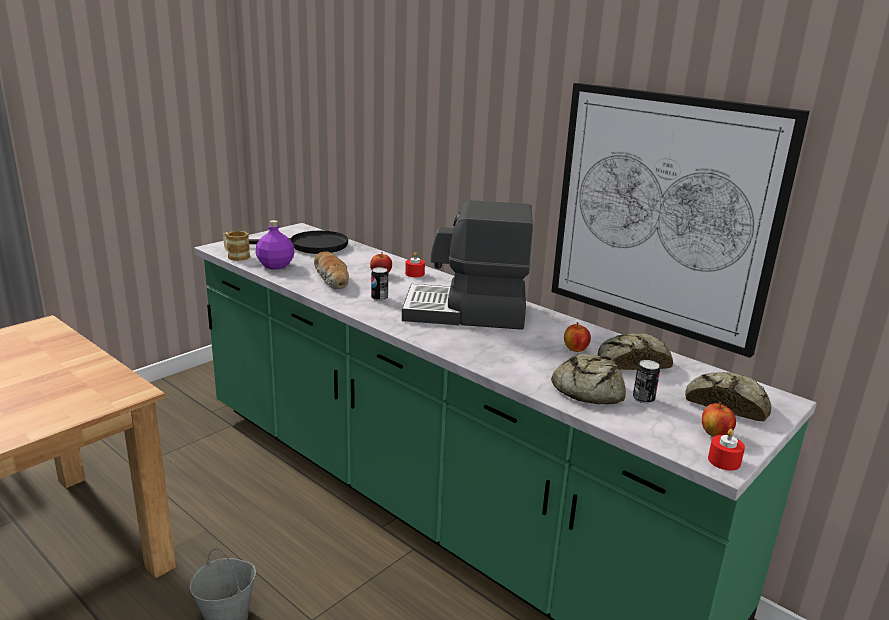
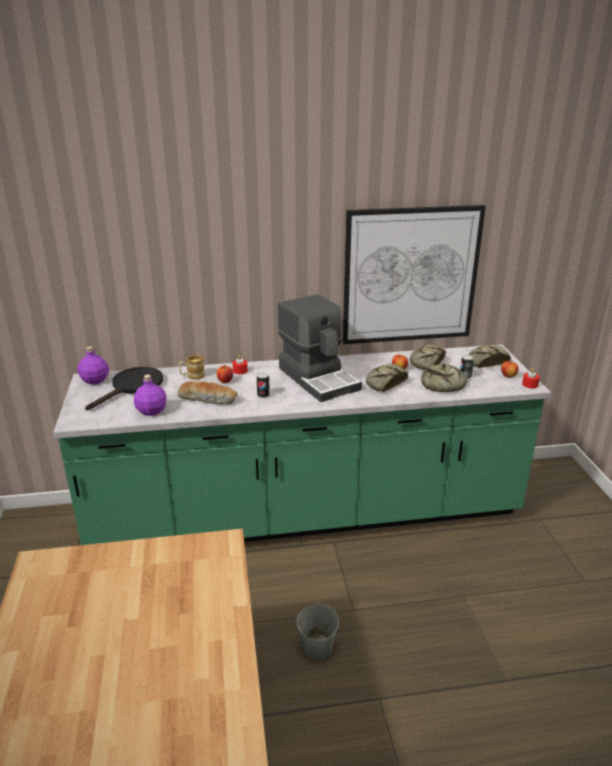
camera: 50 degrees left, 5 degrees up
mug [223,231,250,261] -> mug moved to [179,355,205,380]
coffee machine [402,200,533,330] -> coffee machine turned 75 degrees counterclockwise [278,294,362,402]
none -> purple bottle [78,346,109,385]
none -> bread [366,363,408,392]

